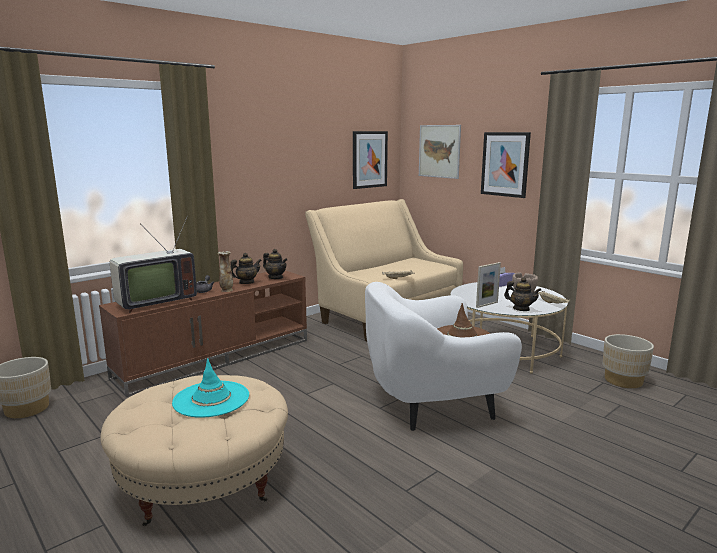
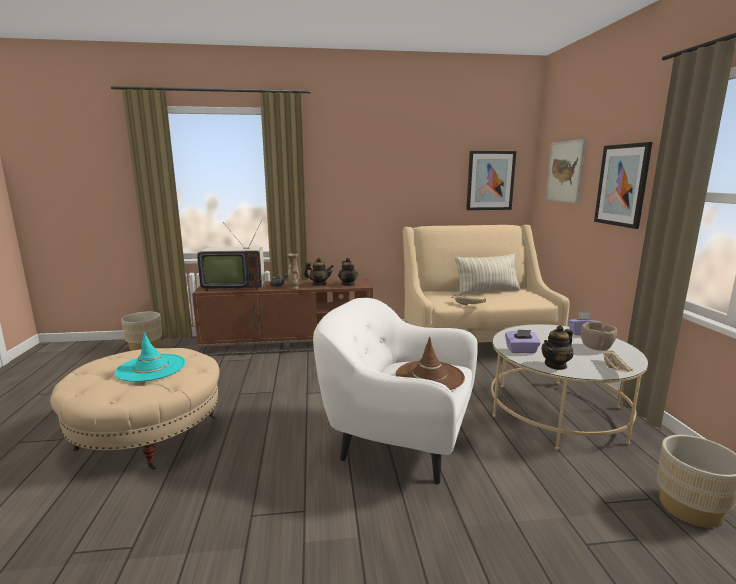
camera: 35 degrees right, 0 degrees up
picture frame [476,262,501,308] -> purple tissue box [505,330,540,353]
teapot [504,277,541,311] -> teapot turned 75 degrees clockwise [542,325,573,370]
none -> pillow [455,253,520,296]

